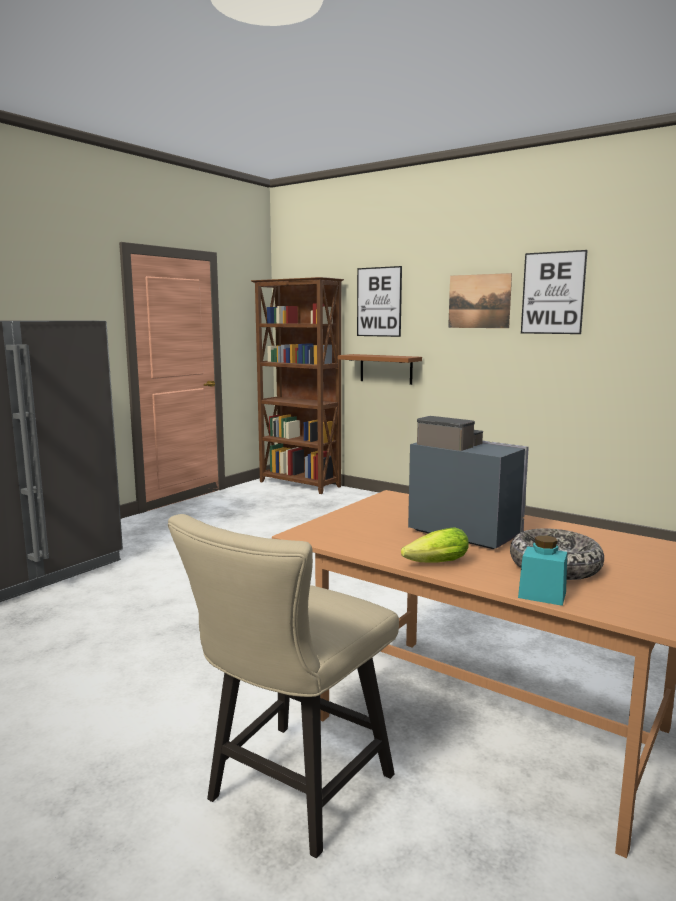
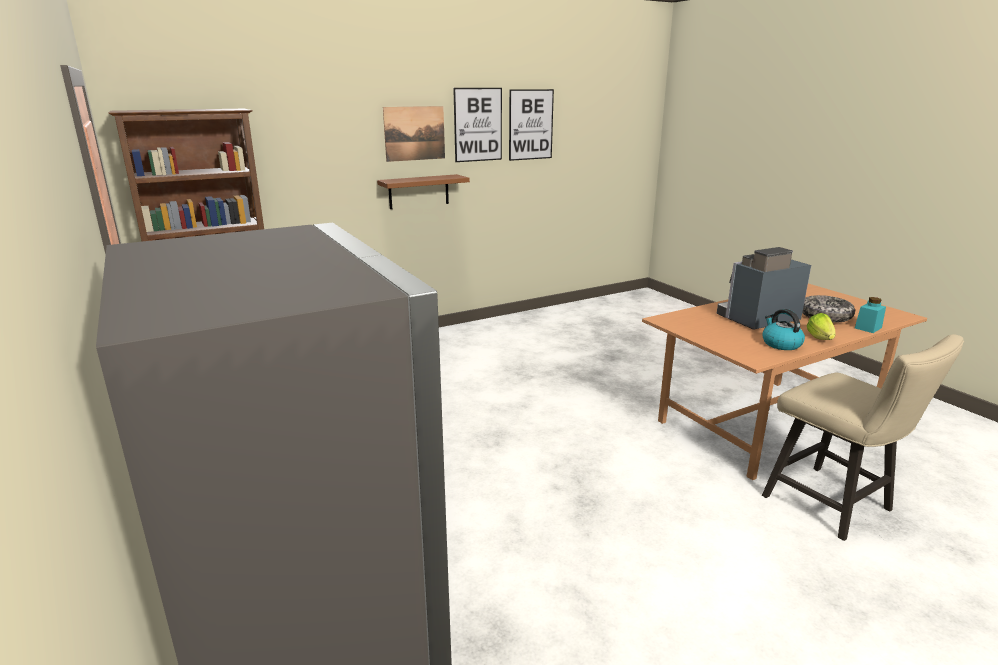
camera: 65 degrees left, 10 degrees up
brown shelf [338,354,422,385] -> brown shelf moved to [377,174,470,209]
picture [357,266,402,337] -> picture moved to [509,89,554,161]
none -> kettle [762,309,805,350]

